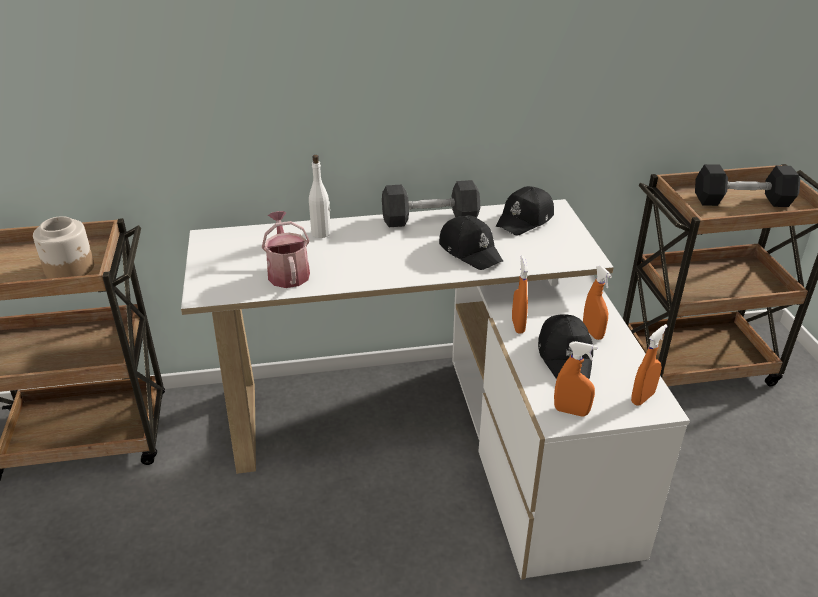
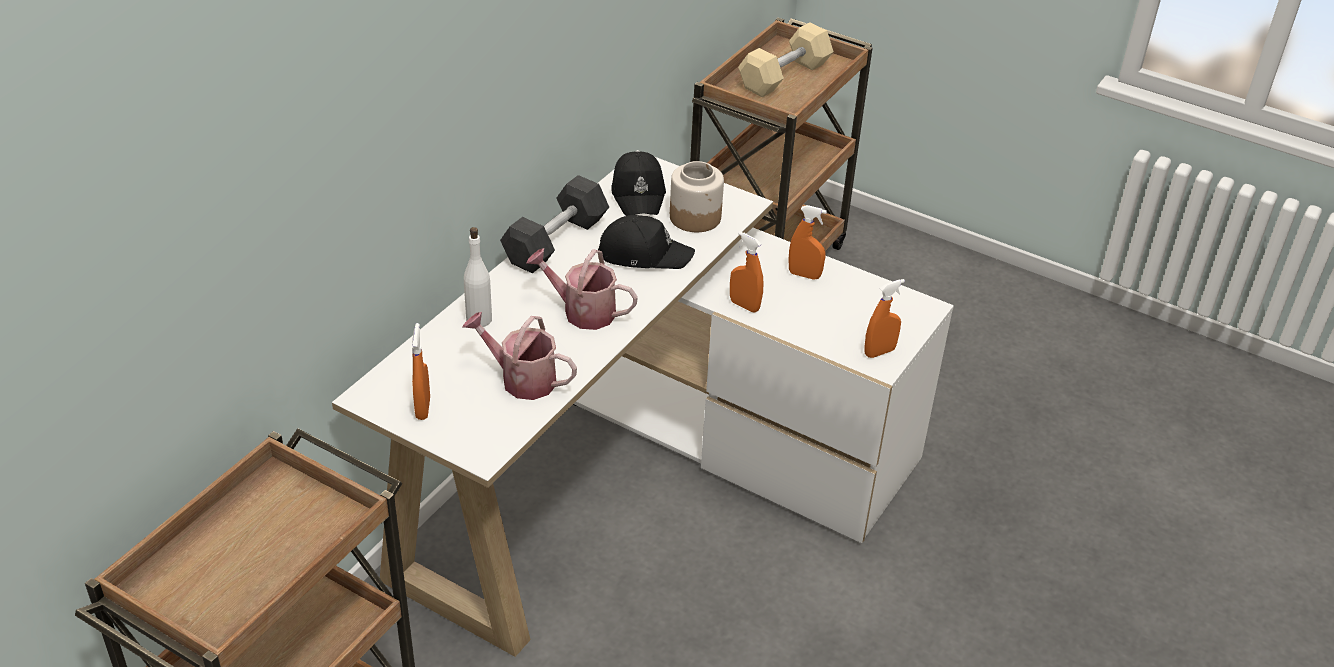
camera: 50 degrees left, 5 degrees up
jar [33,216,94,279] -> jar moved to [670,161,724,232]
black cap [538,314,593,379] -> none
orange spray bottle [631,324,668,406] -> orange spray bottle moved to [412,323,430,420]
black dumbbell [695,164,800,207] -> beige dumbbell [738,22,834,97]
none -> watering can [526,248,638,330]

